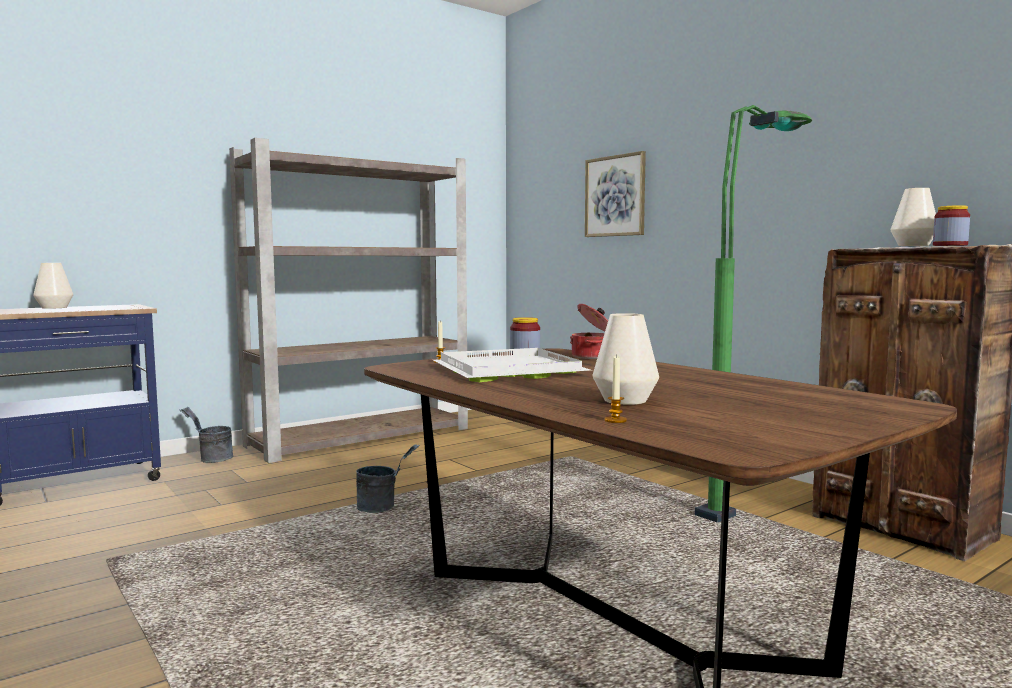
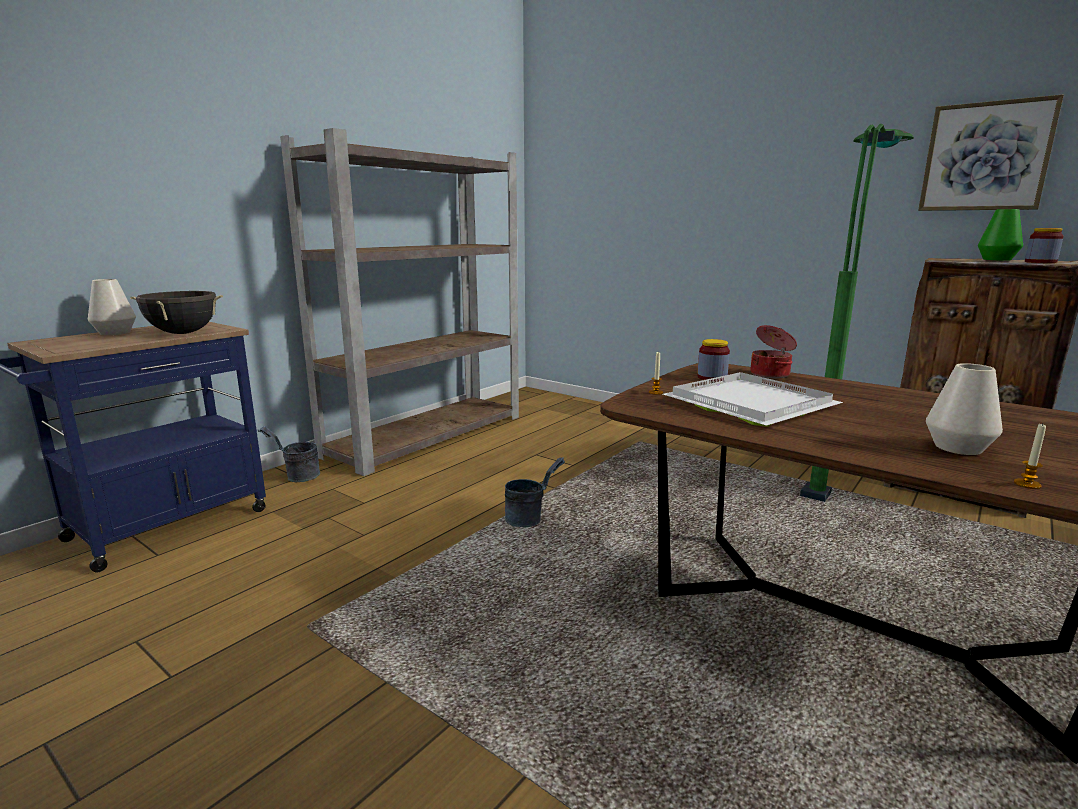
camera: 15 degrees left, 10 degrees up
picture [585,151,646,237] -> picture moved to [918,94,1064,211]
white vase [891,188,936,246] -> green vase [978,209,1023,261]
none -> black cooking pot [130,291,223,334]

